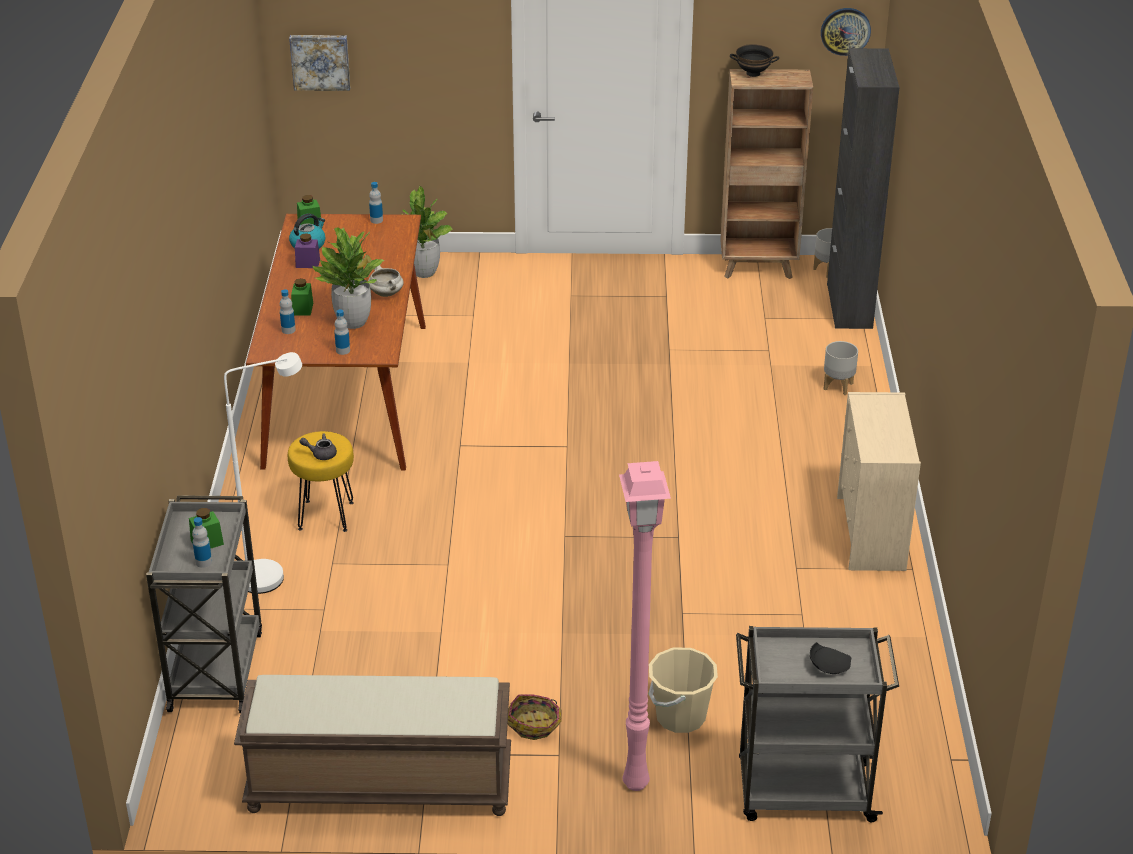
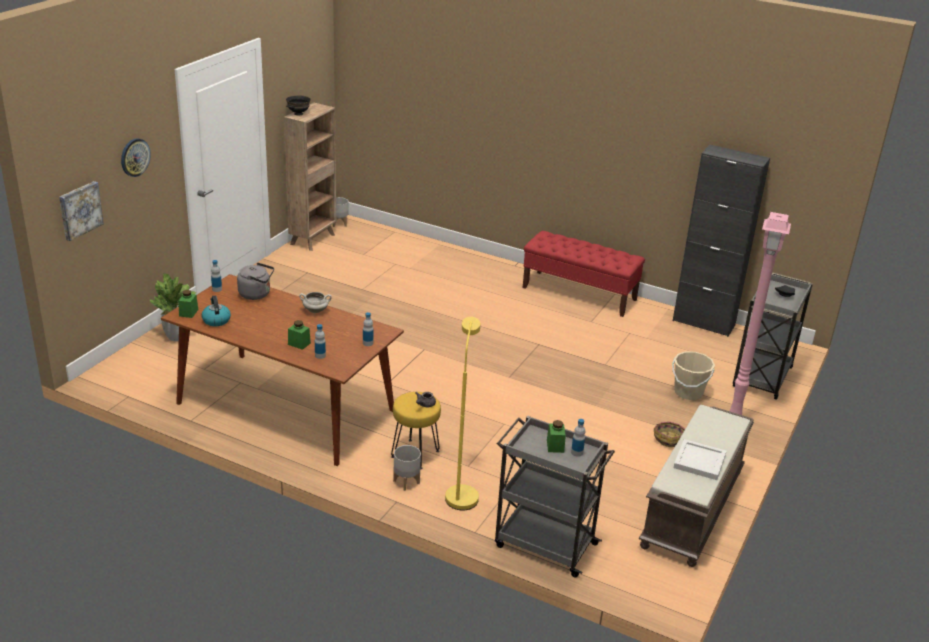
camera: 65 degrees left, 5 degrees down
white floor lamp [224,352,302,594] -> yellow floor lamp [445,317,480,511]
purple jar [295,233,320,268] -> none
potted plant [312,227,385,329] -> none
wall clock [821,8,871,56] -> wall clock moved to [121,138,151,177]
grey planter [824,341,858,395] -> grey planter moved to [393,445,421,491]
black cabinet [827,48,900,329] -> black cabinet moved to [673,145,770,337]
beige dresser [837,392,921,571] -> red bench [523,231,645,317]
none -> grey kettle [237,263,274,300]
none -> white tray [674,439,726,480]

